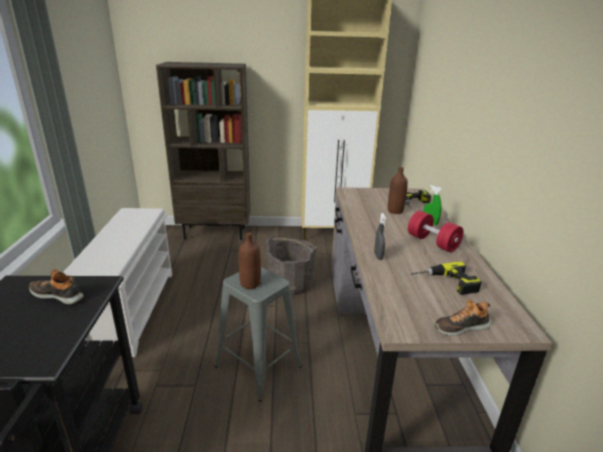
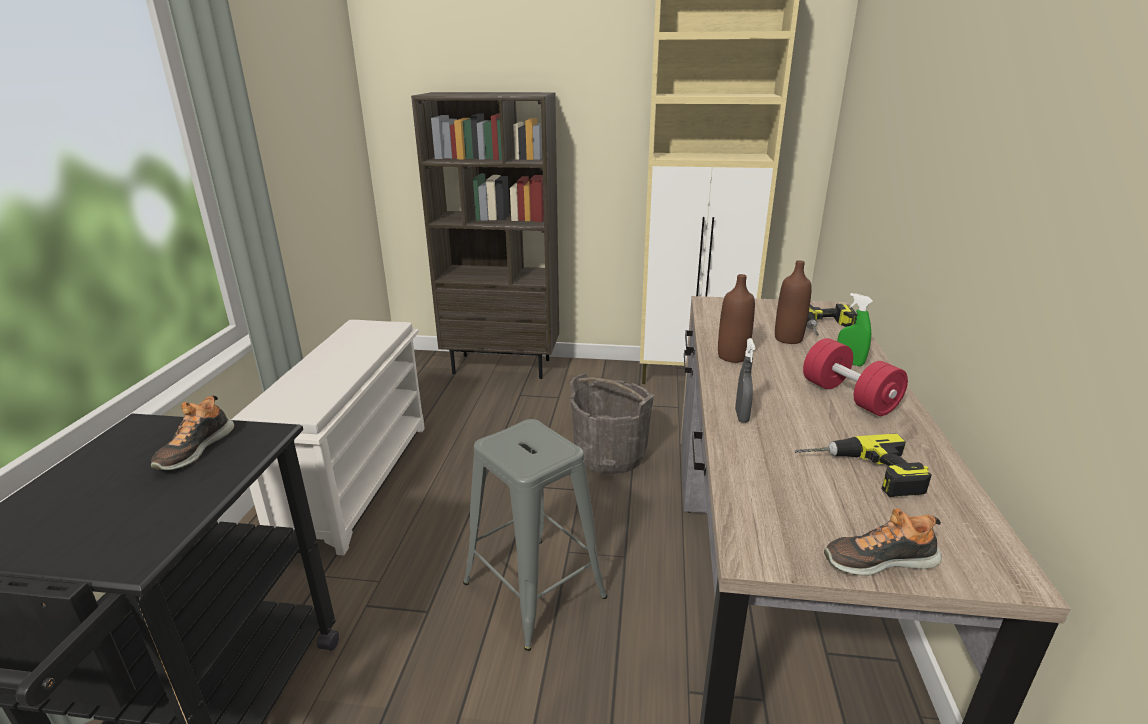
camera: 10 degrees right, 0 degrees up
shoe [29,269,83,304] -> shoe turned 105 degrees counterclockwise [151,395,234,470]
brown bottle [238,233,261,289] -> brown bottle moved to [718,274,755,363]

